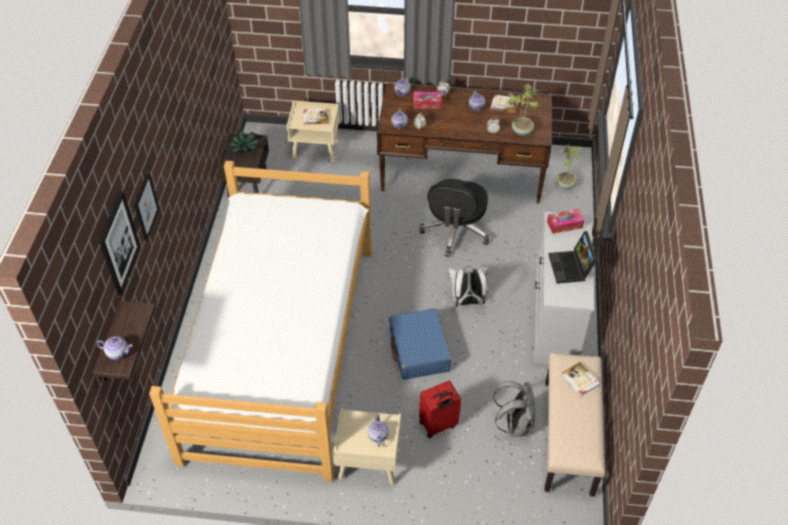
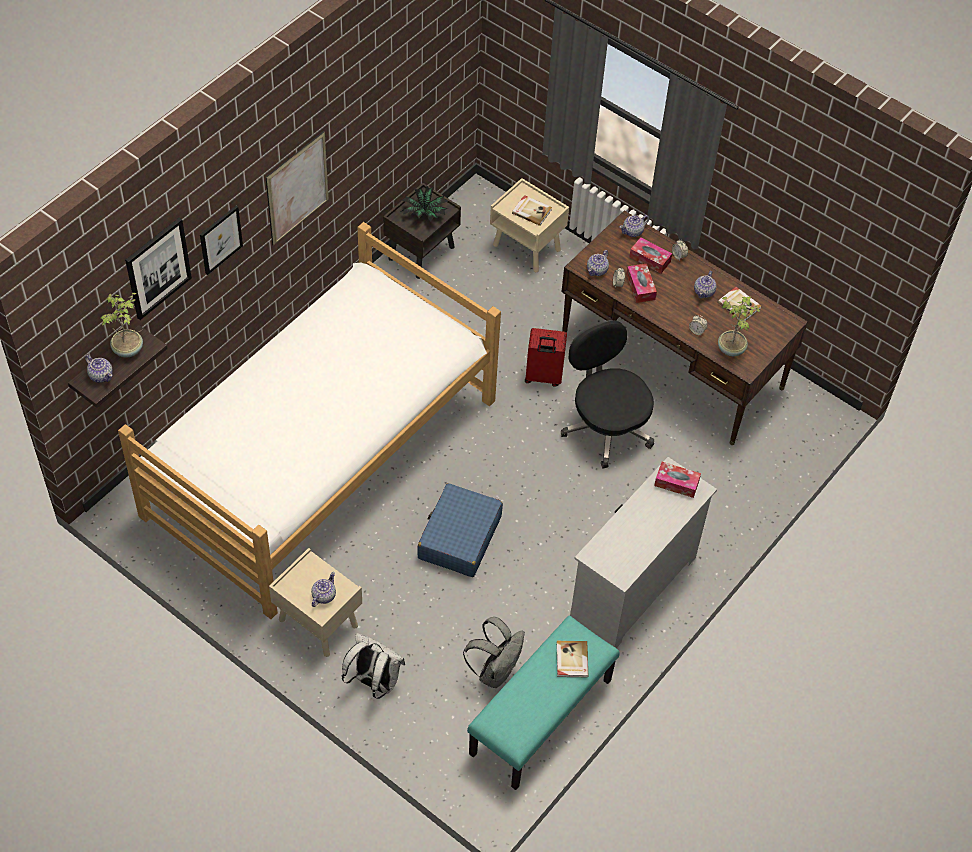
camera: 30 degrees right, 5 degrees up
black office chair [419,179,489,257] -> black office chair turned 105 degrees clockwise [561,320,654,468]
red suitcase [419,381,461,438] -> red suitcase moved to [525,328,567,387]
white backpack [448,266,489,307] -> white backpack moved to [342,633,405,699]
beige bench [544,353,605,497] -> turquoise bench [467,615,620,790]
laptop [548,231,597,284] -> none
potted plant [556,144,585,190] -> potted plant moved to [100,293,143,357]
none -> picture [266,131,329,246]
none -> tissue box [626,264,657,303]

